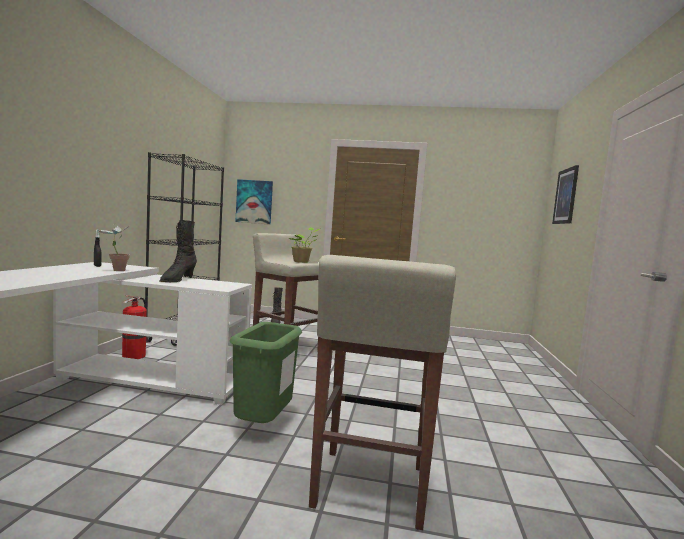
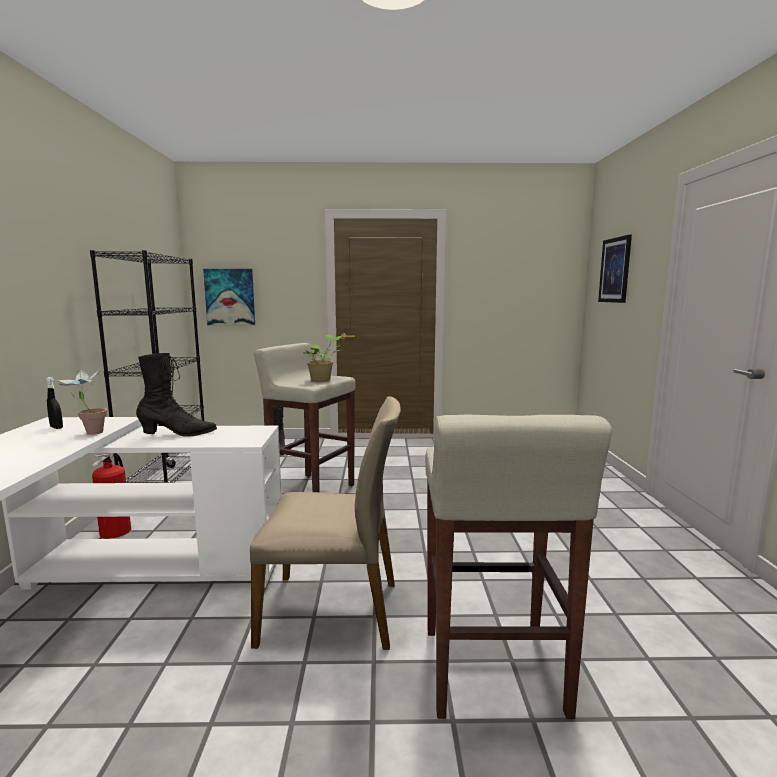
camera: 10 degrees left, 5 degrees up
black boot [159,220,197,282] -> black boot turned 105 degrees counterclockwise [136,353,217,436]
green trash can [230,322,302,423] -> beige chair [250,396,401,650]

